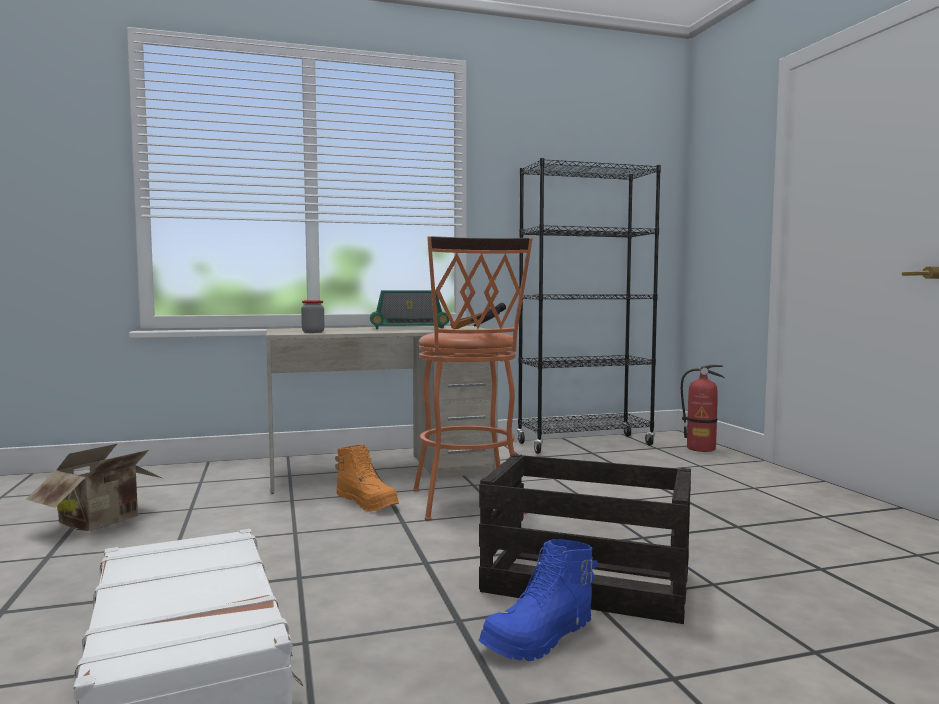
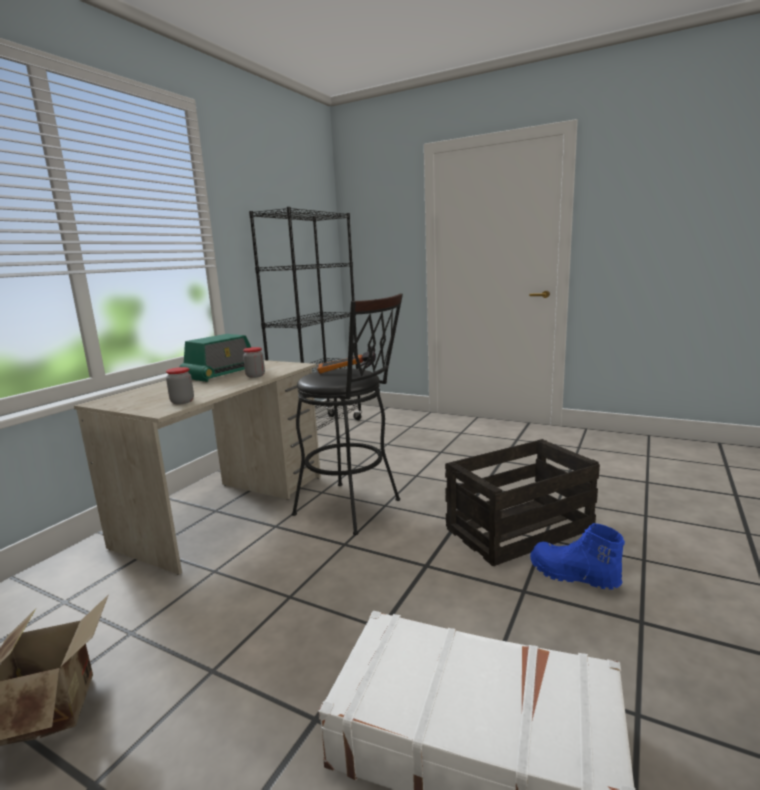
camera: 45 degrees left, 10 degrees up
orange boot [335,444,399,512] -> none
orange stool [413,236,533,521] -> black stool [292,293,403,535]
blue boot [478,539,598,662] -> blue boot turned 120 degrees clockwise [530,523,625,590]
fire extinguisher [681,365,725,452] -> none
none -> jar [243,347,265,378]

